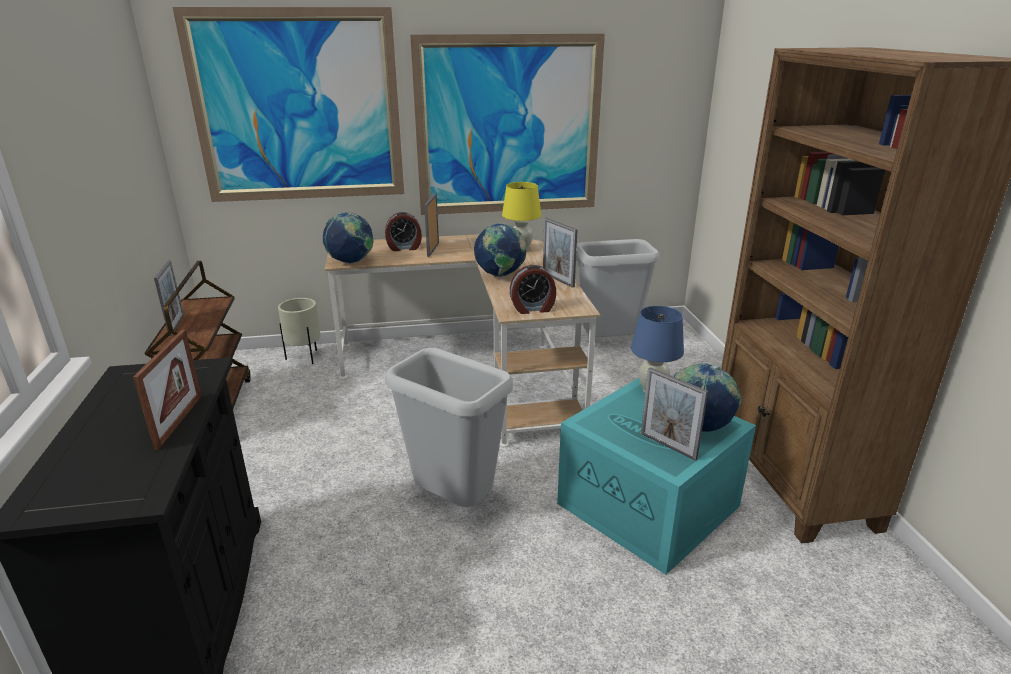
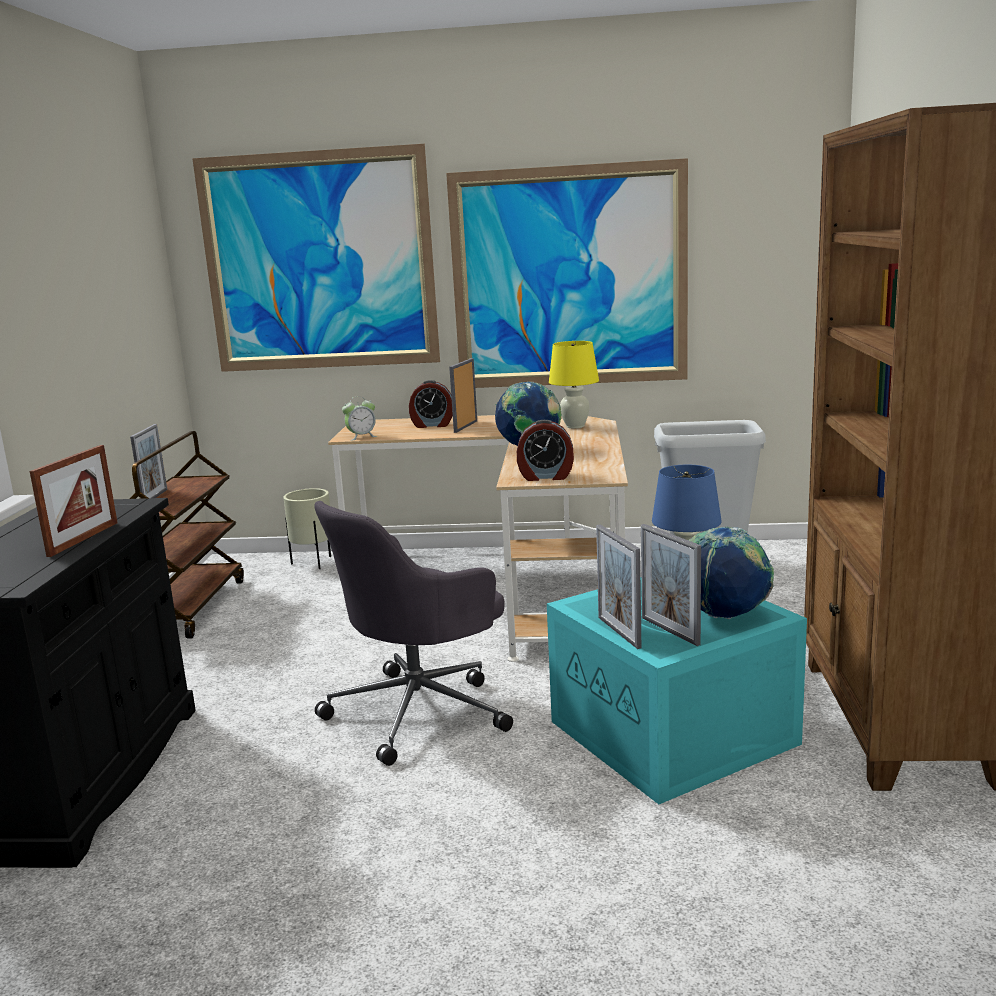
camera: 15 degrees right, 10 degrees down
globe [322,212,373,264] -> alarm clock [342,396,377,441]
grey trash can [385,348,513,507] -> grey office chair [314,501,513,766]
picture frame [543,218,578,288] -> picture frame moved to [596,524,641,649]

